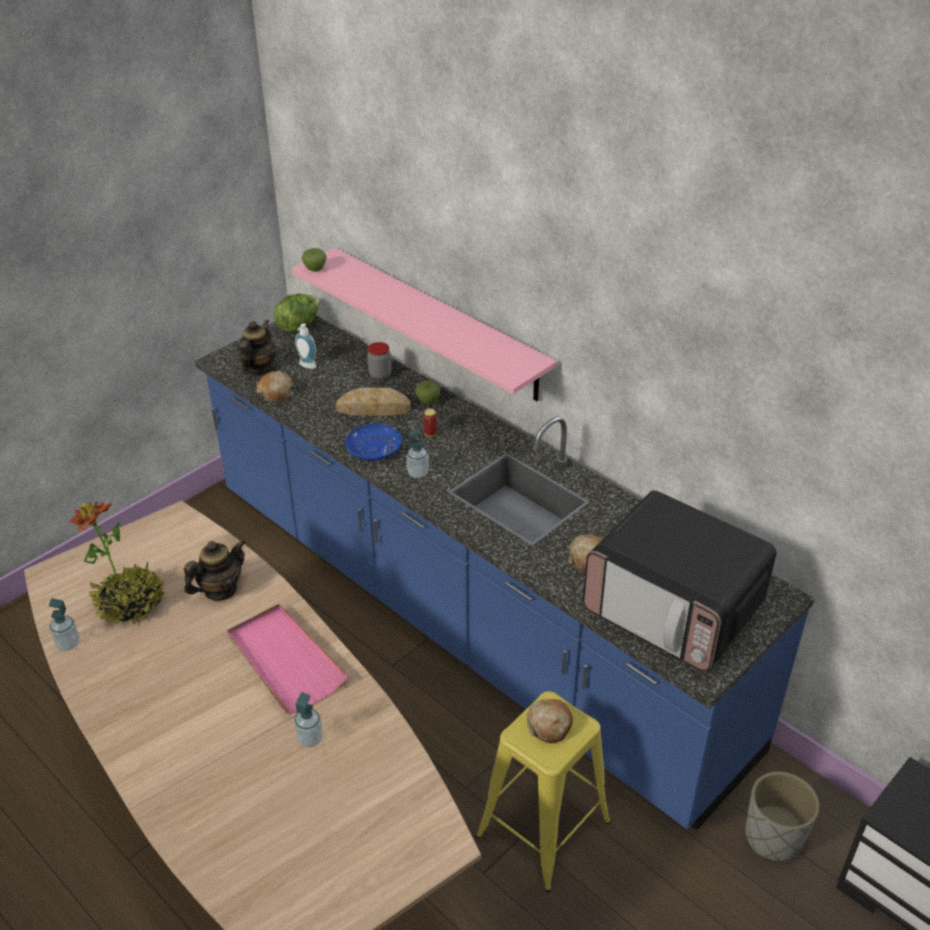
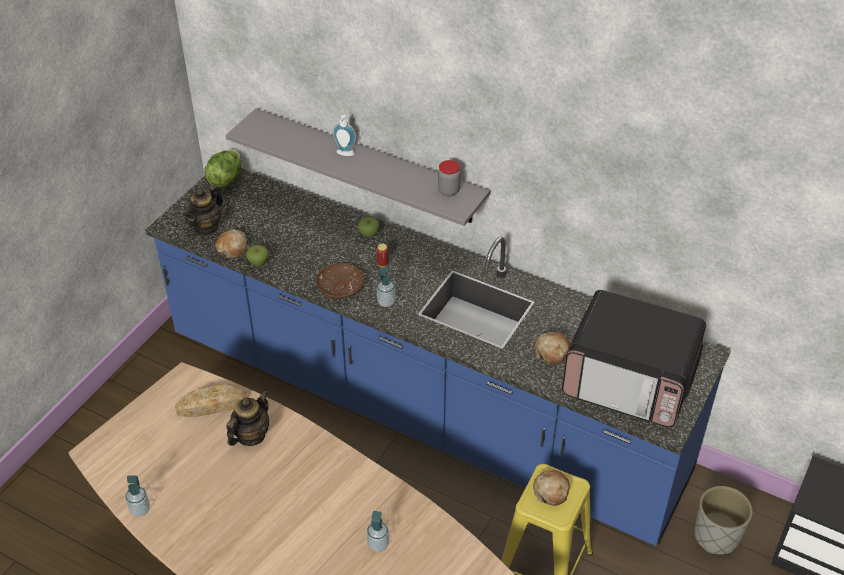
camera: 15 degrees left, 5 degrees up
potted plant [69,501,166,625] -> none
pink tray [227,604,349,714] -> none
teapot [237,320,277,375] -> teapot turned 150 degrees counterclockwise [183,184,223,236]
pink shelf [291,248,557,401] -> grey shelf [226,108,490,226]
soap dispenser [295,323,316,369] -> soap dispenser moved to [333,115,356,156]
apple [302,248,327,272] -> apple moved to [246,245,269,266]
bread [336,388,410,416] -> bread moved to [175,384,248,417]
blue plate [345,424,402,461] -> brown plate [316,263,365,299]
jar [367,342,391,380] -> jar moved to [438,160,460,196]

